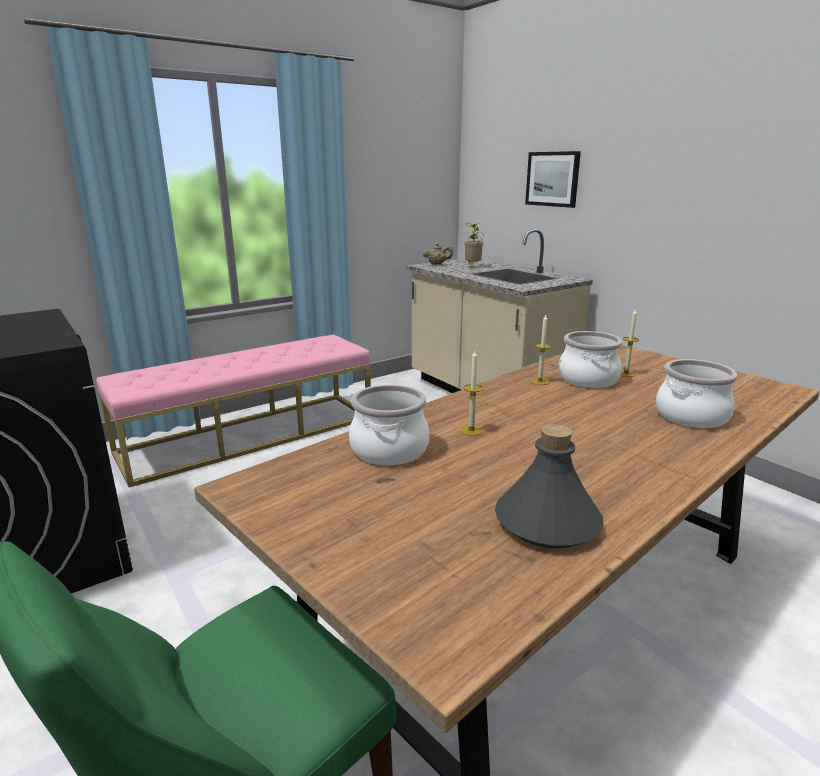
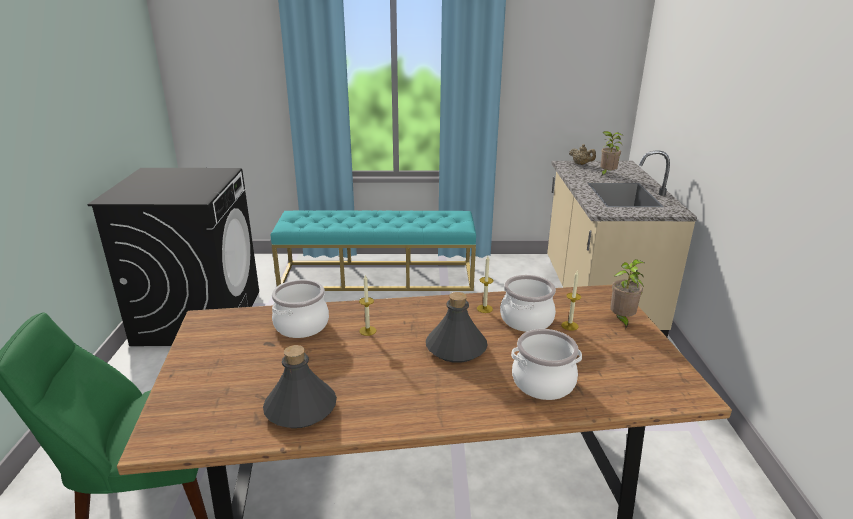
camera: 35 degrees right, 5 degrees up
pink bench [96,335,371,487] -> turquoise bench [270,210,476,291]
picture [525,151,581,208] -> none
none -> grey bottle [426,292,488,363]
none -> potted plant [610,259,644,330]

